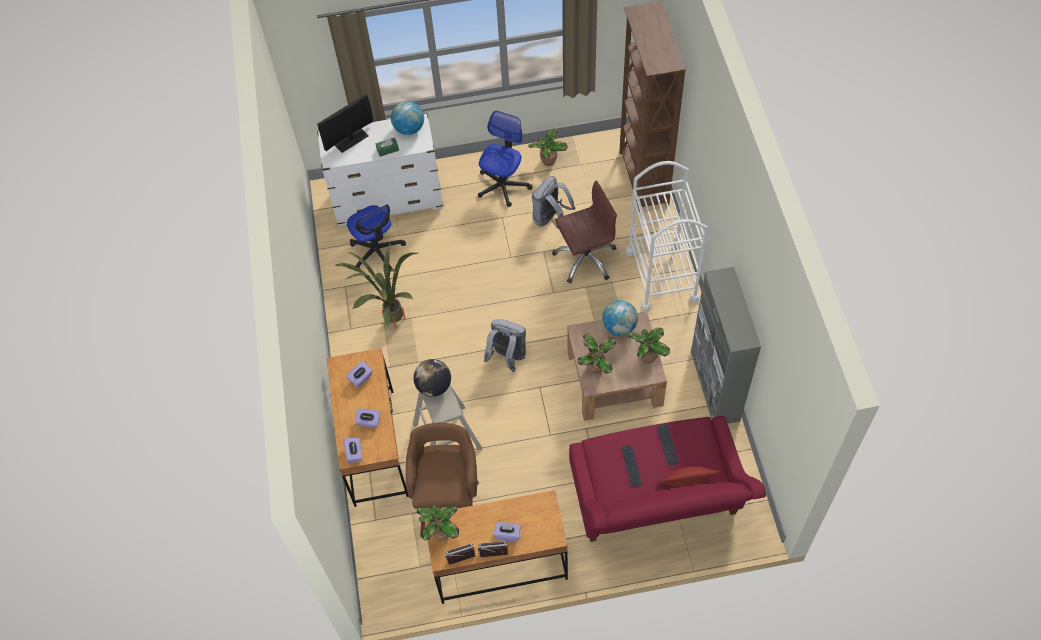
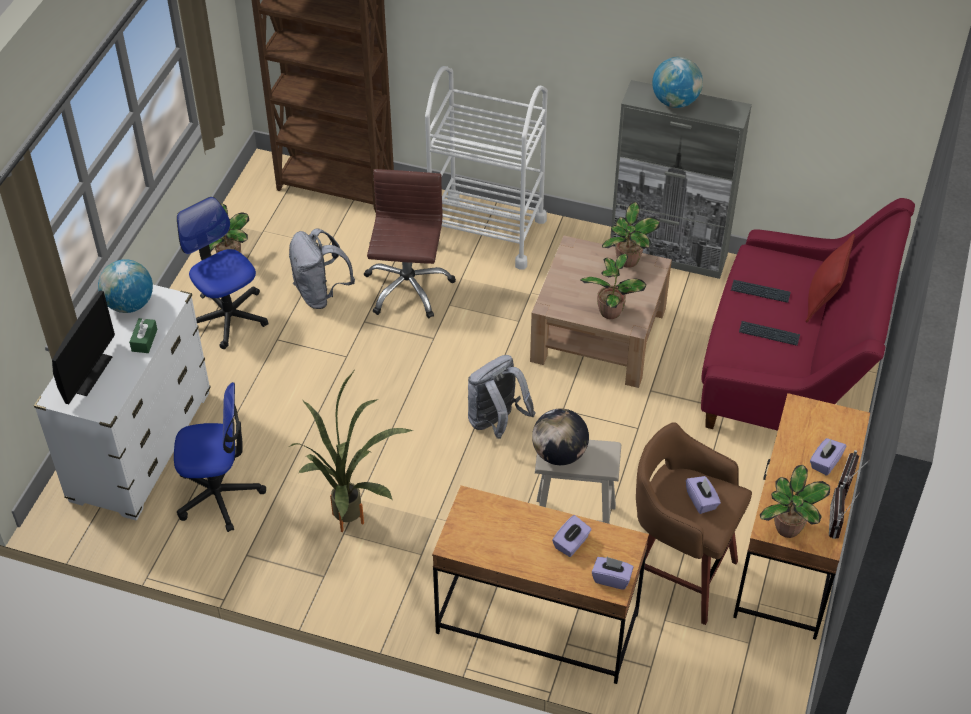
camera: 65 degrees left, 10 degrees down
monitor [317,94,373,153] -> monitor turned 150 degrees counterclockwise [52,291,115,404]
purple tissue box [346,361,373,387] -> purple tissue box moved to [686,476,721,514]
globe [602,300,638,336] -> globe moved to [652,57,703,108]

